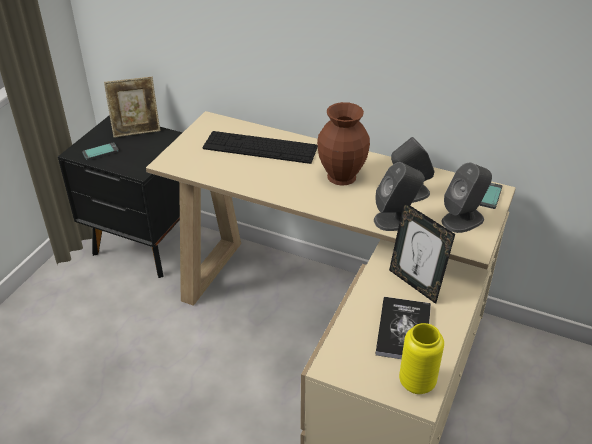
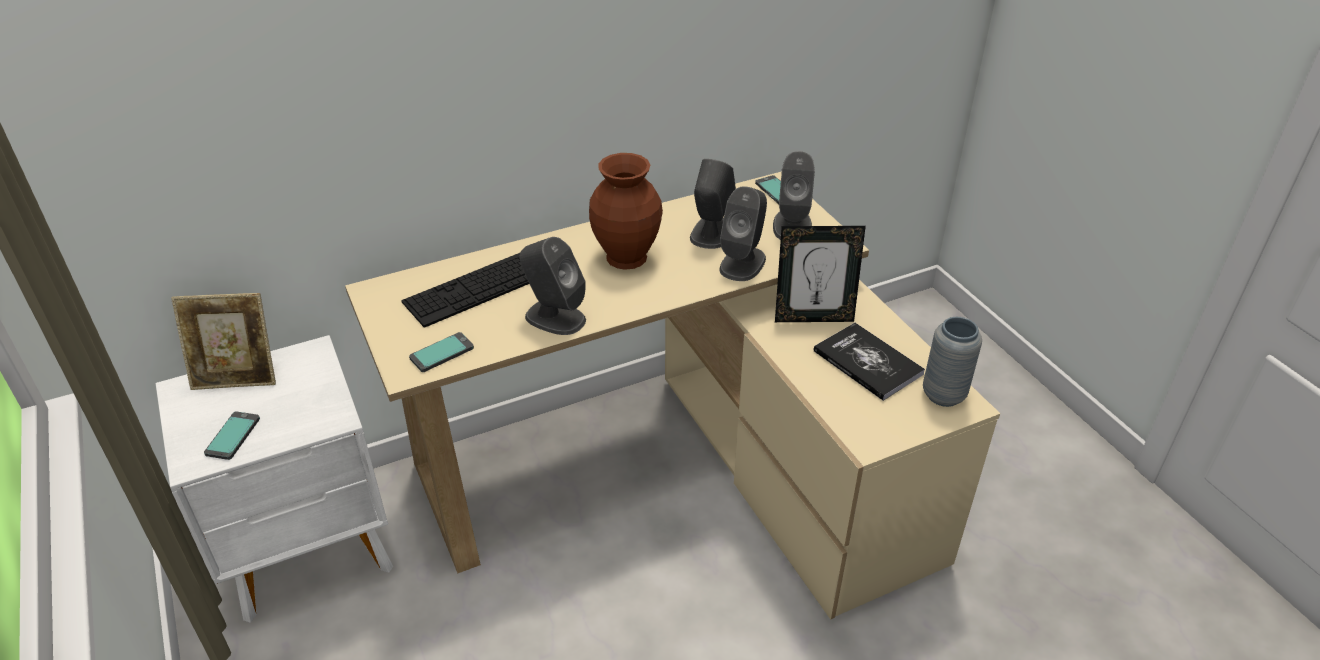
camera: 50 degrees left, 0 degrees up
black nightstand [58,115,183,278] -> white nightstand [155,335,393,623]
picture frame [104,77,160,138] -> picture frame turned 60 degrees clockwise [171,293,276,390]
yellow vase [399,323,444,394] -> grey vase [923,317,982,407]
none -> phone [409,332,474,372]
none -> grey speaker [519,237,586,335]

